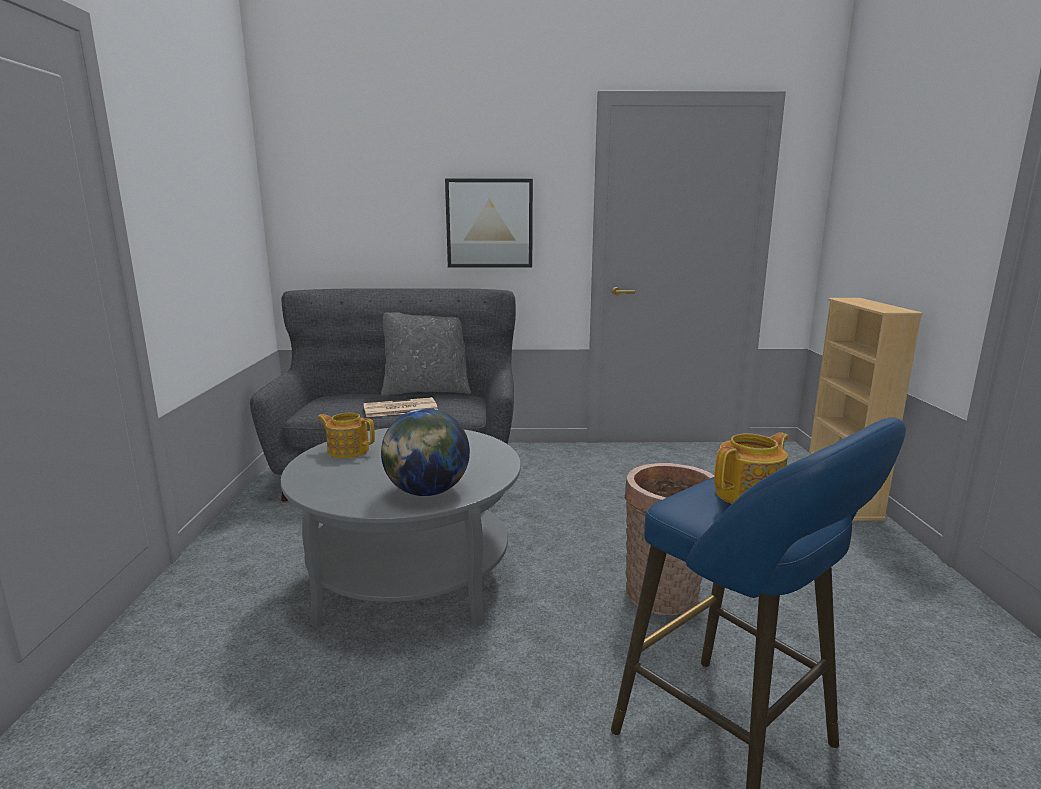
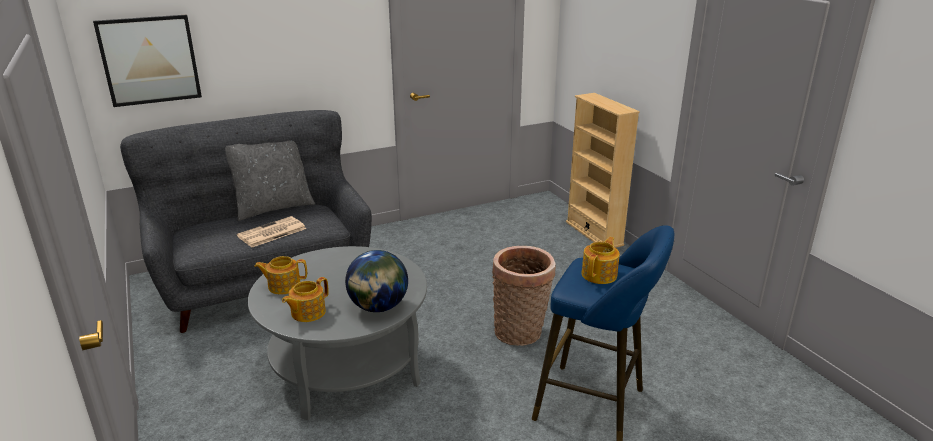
camera: 25 degrees left, 10 degrees up
picture [445,179,533,268] -> picture moved to [93,15,202,107]
none -> teapot [282,277,329,322]

